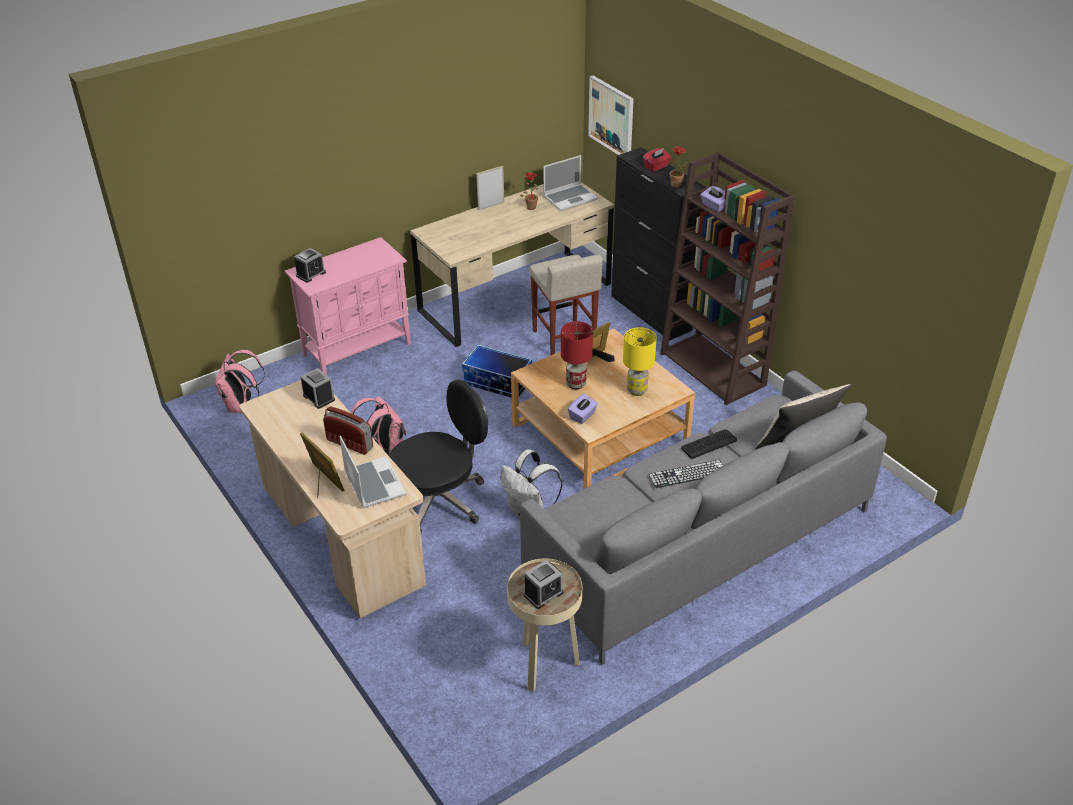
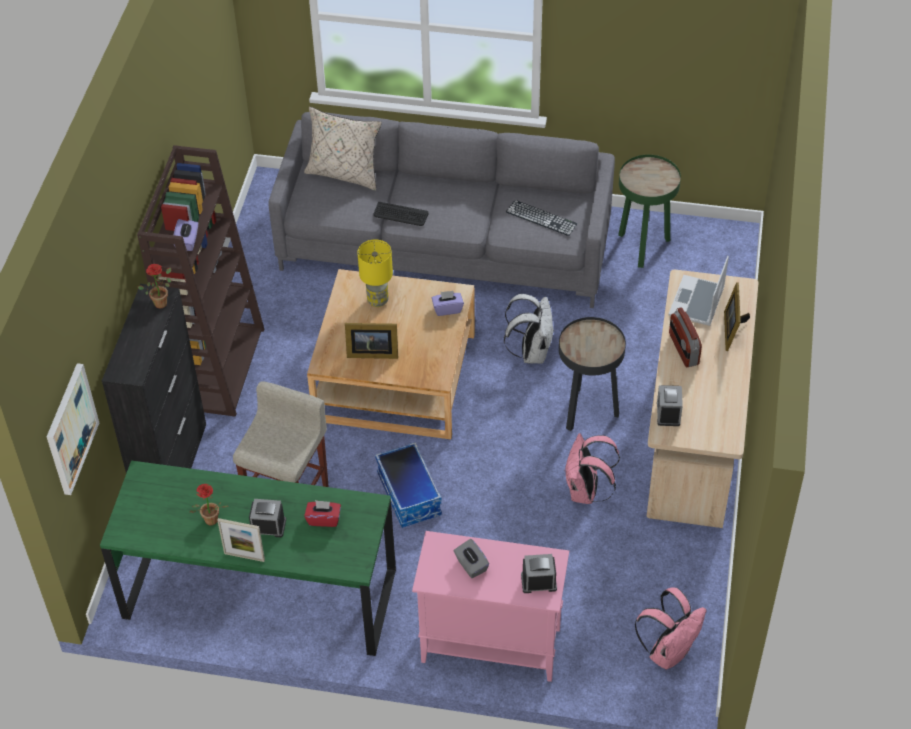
camera: 135 degrees left, 10 degrees up
black office chair [389,380,488,533] -> black side table [559,317,626,431]
beige desk [410,182,614,347] -> green desk [100,460,396,656]
beige side table [507,559,582,692] -> green side table [618,155,681,268]
alarm clock [524,560,563,609] -> alarm clock moved to [249,499,286,537]
laptop [543,155,598,211] -> none
red table lamp [561,321,593,389] -> none
red tissue box [643,148,671,172] -> red tissue box moved to [304,500,341,527]
keyboard [648,460,723,488] -> keyboard moved to [506,200,578,236]
none -> grey tissue box [454,539,489,578]

